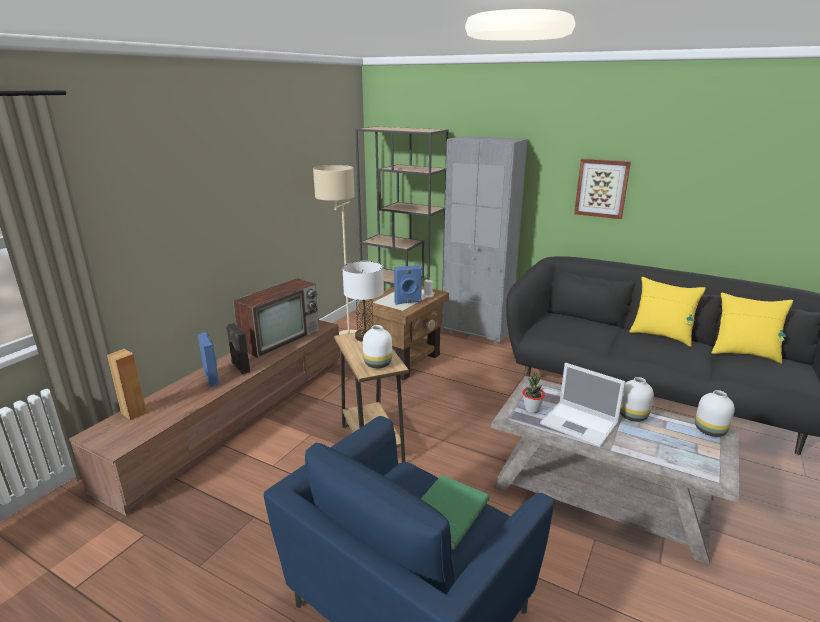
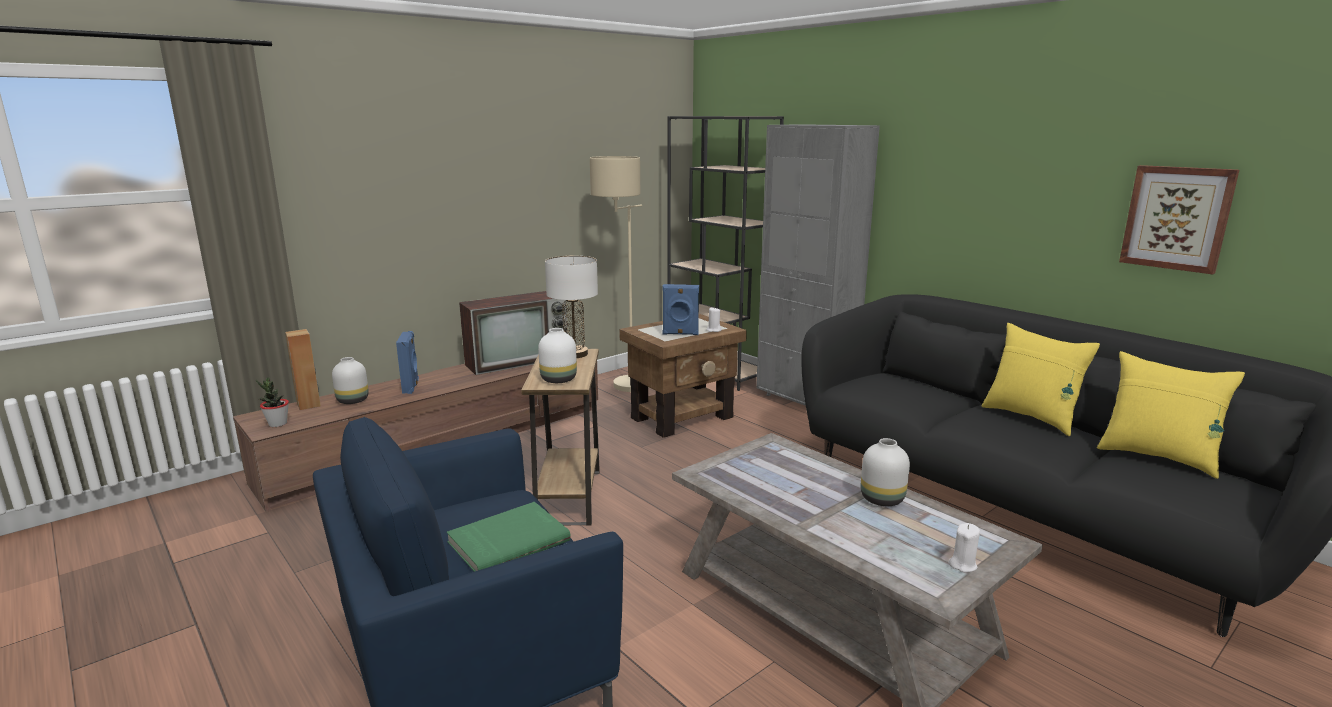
camera: 20 degrees right, 5 degrees down
black speaker [226,323,250,375] -> none
potted plant [523,373,545,413] -> potted plant moved to [256,378,289,427]
laptop [540,363,626,447] -> none
picture [574,159,631,219] -> picture moved to [1119,165,1239,274]
white vase [695,390,735,437] -> white vase moved to [332,357,369,404]
none -> white candle [948,523,980,572]

